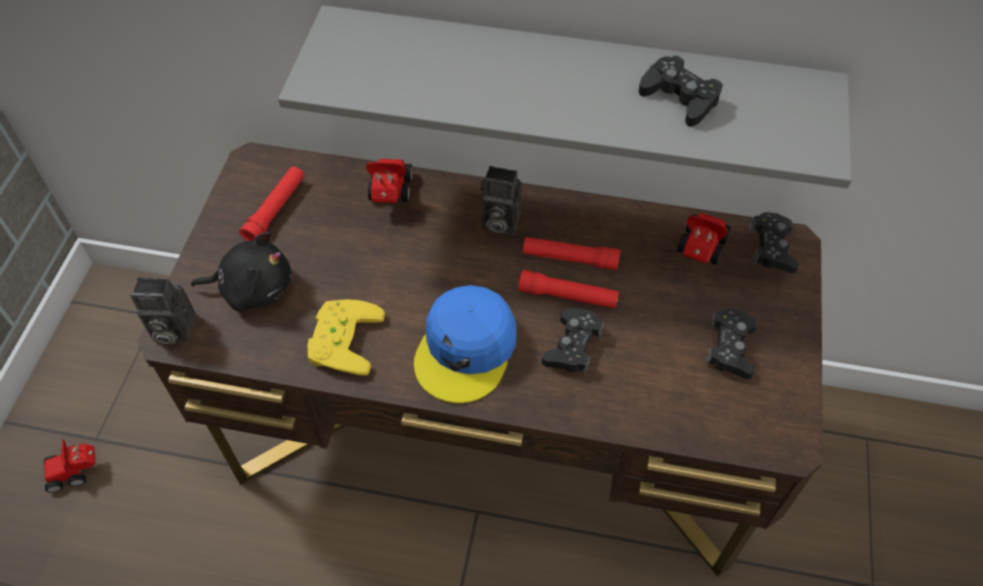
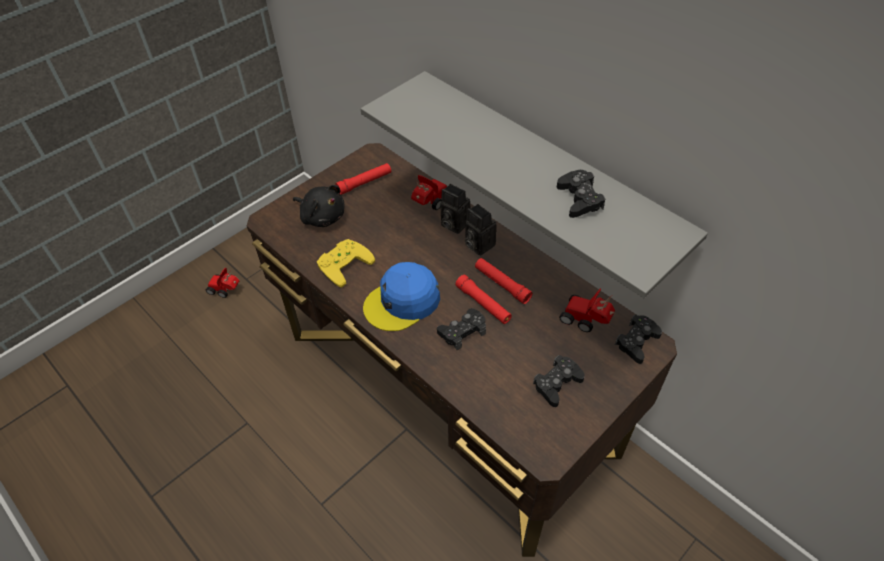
camera: 35 degrees right, 5 degrees down
camera [130,278,196,344] -> camera moved to [440,184,471,234]
toy car [677,213,732,265] -> toy car turned 120 degrees counterclockwise [559,289,615,332]

